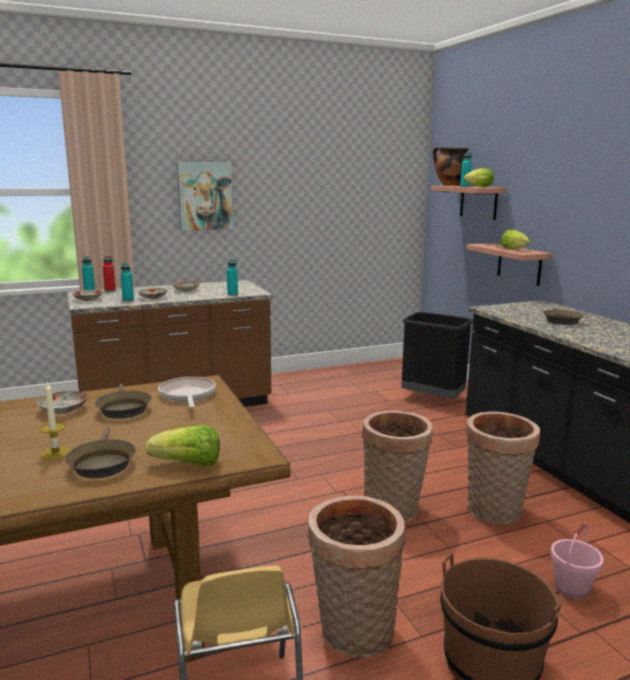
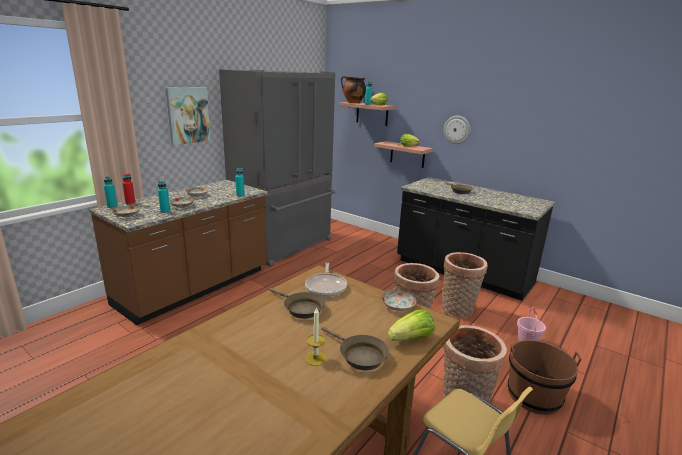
camera: 30 degrees left, 5 degrees up
plate [37,391,88,414] -> plate moved to [381,290,417,311]
frying pan [158,377,216,408] -> frying pan turned 135 degrees counterclockwise [305,263,347,297]
black trash can [401,312,473,398] -> none
none -> grey fridge [219,69,336,267]
none -> wall clock [444,116,471,144]

